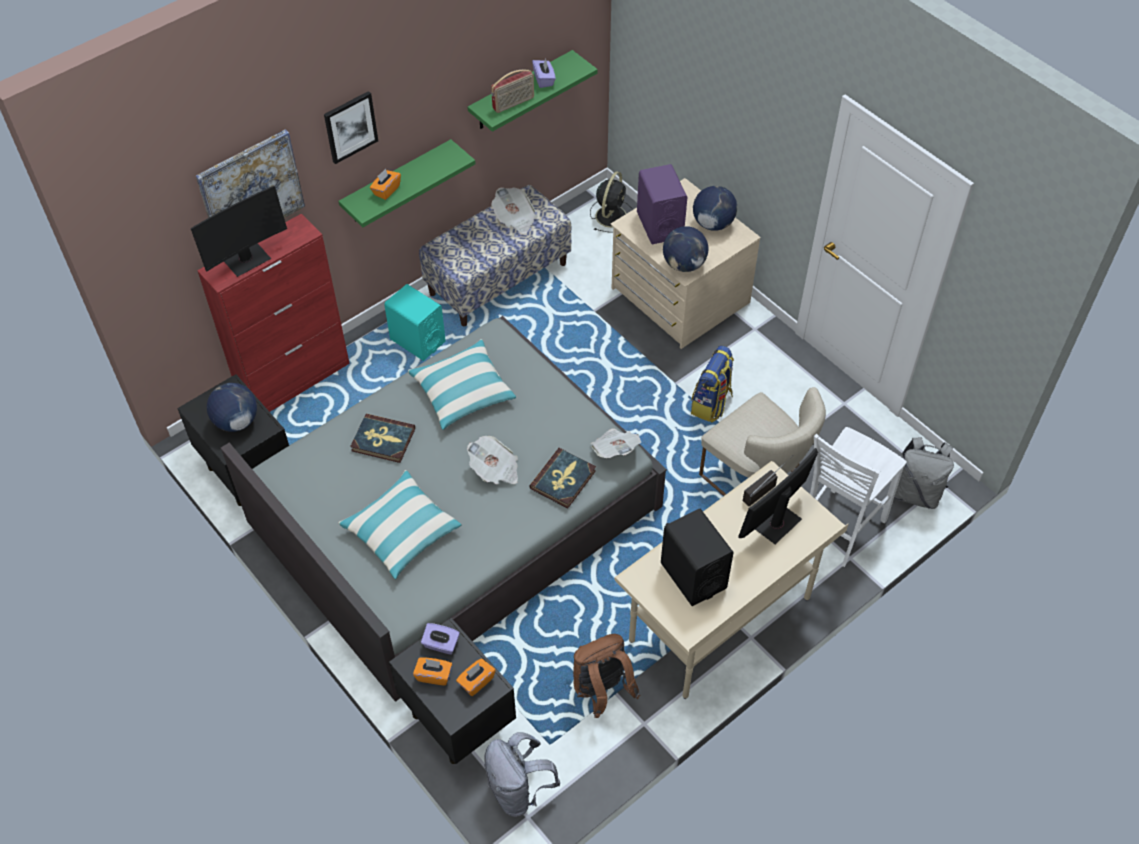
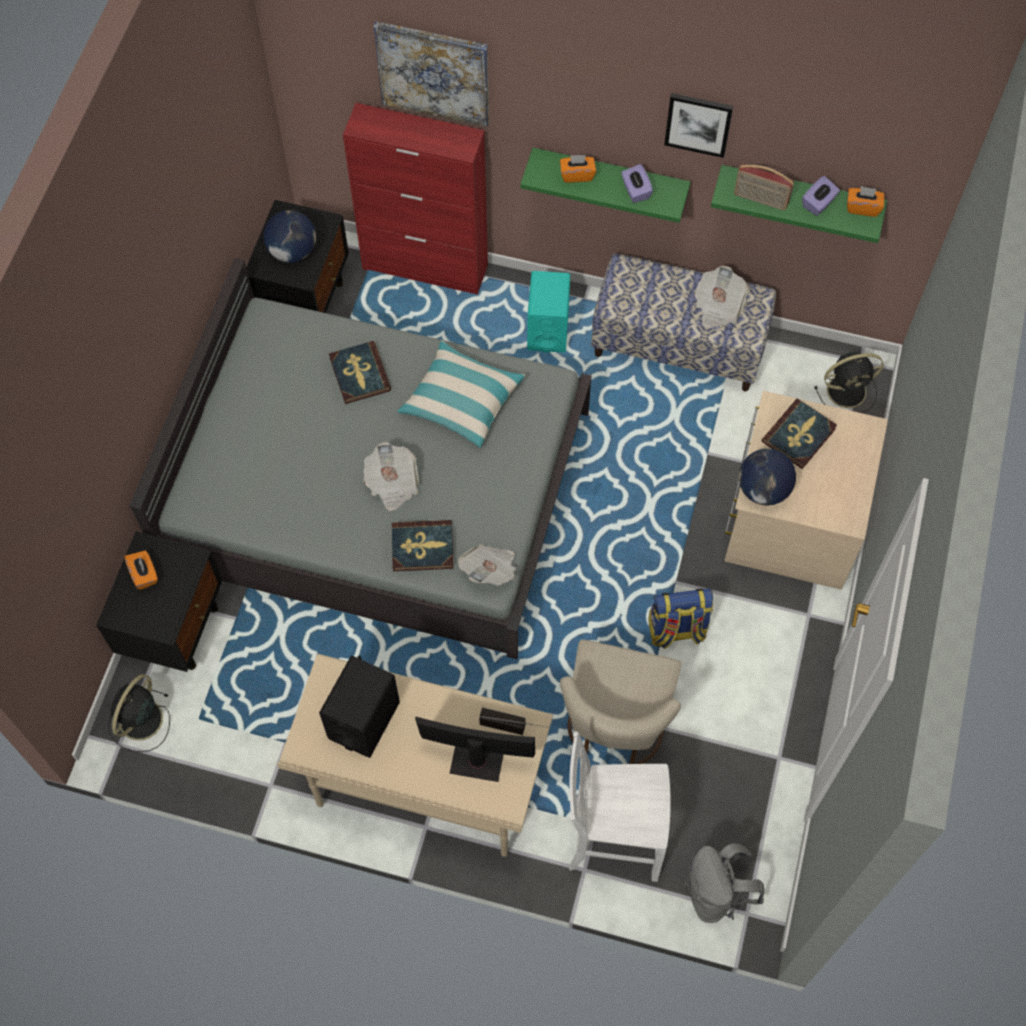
camera: 55 degrees right, 10 degrees up
monitor [191,186,287,277] -> none
picture [324,91,378,164] -> picture moved to [664,93,733,158]
pillow [338,470,462,579] -> none
purple tissue box [421,623,460,655] -> purple tissue box moved to [621,164,653,203]
orange tissue box [456,658,496,696] -> orange tissue box moved to [847,186,884,217]
grey backpack [484,732,560,817] -> black fan [108,674,170,752]
brown backpack [573,634,640,718] -> none
purple speaker [637,164,687,244] -> book [762,399,837,469]
globe [693,186,737,231] -> none

